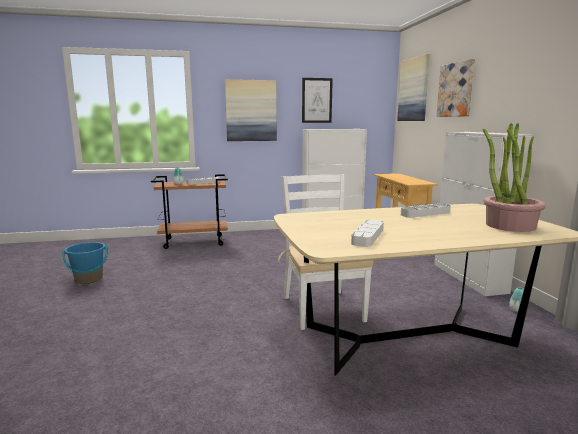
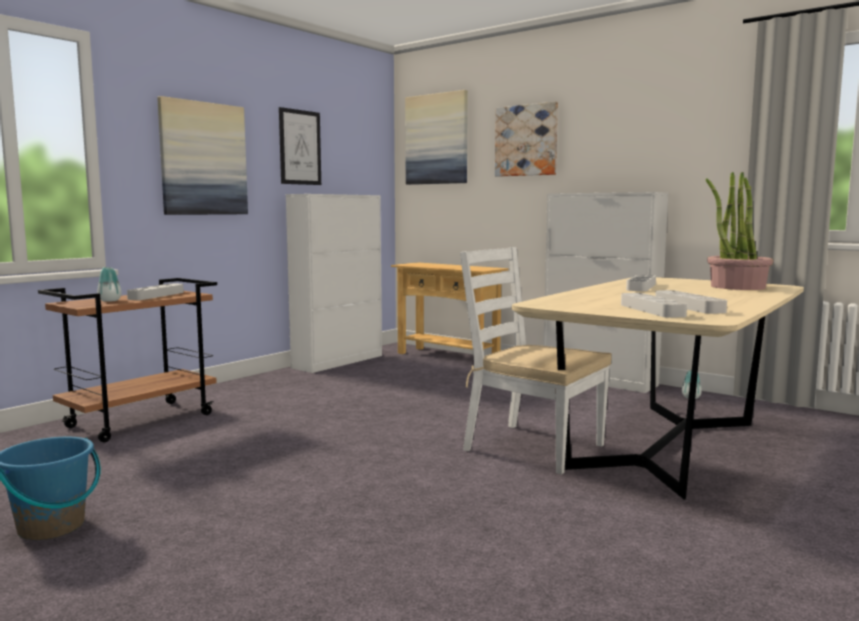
camera: 40 degrees left, 5 degrees down
none -> grey tray [621,293,687,318]

